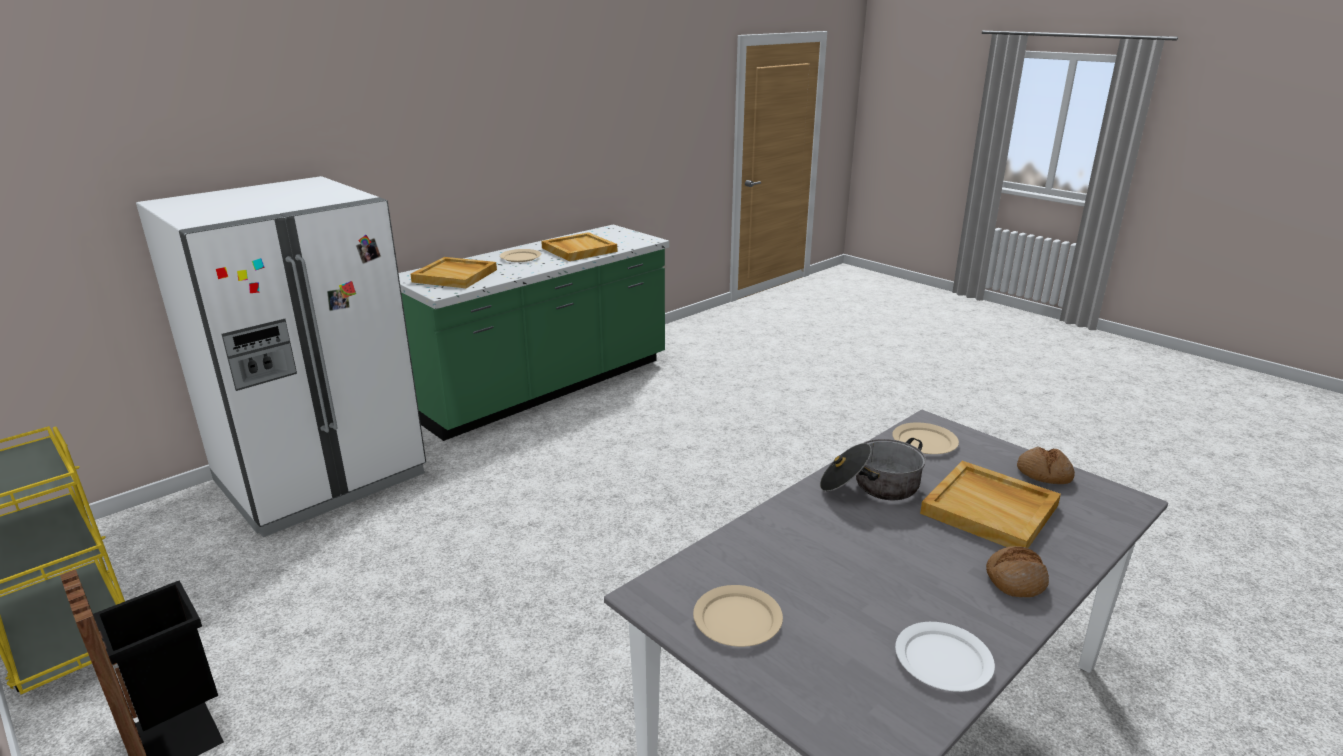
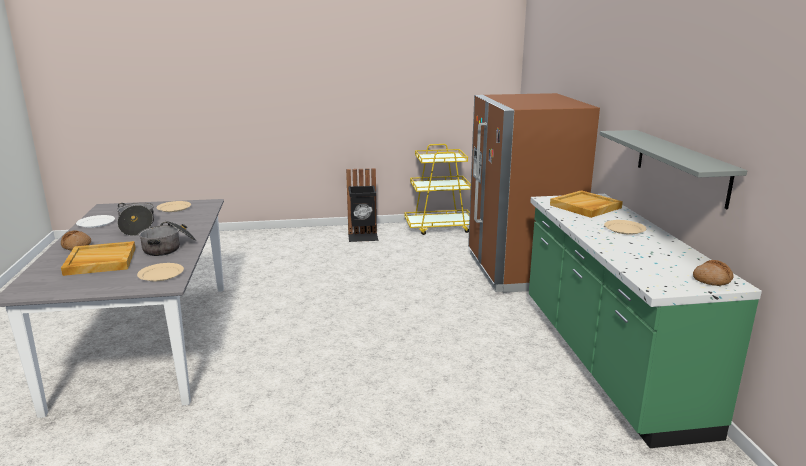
camera: 125 degrees right, 5 degrees down
white fridge [136,176,426,537] -> brown fridge [468,93,600,293]
beige tray [541,232,617,261] -> none
bread [1017,447,1075,484] -> bread moved to [693,260,734,286]
none -> cooking pot [117,203,154,236]
none -> grey shelf [600,130,747,209]

